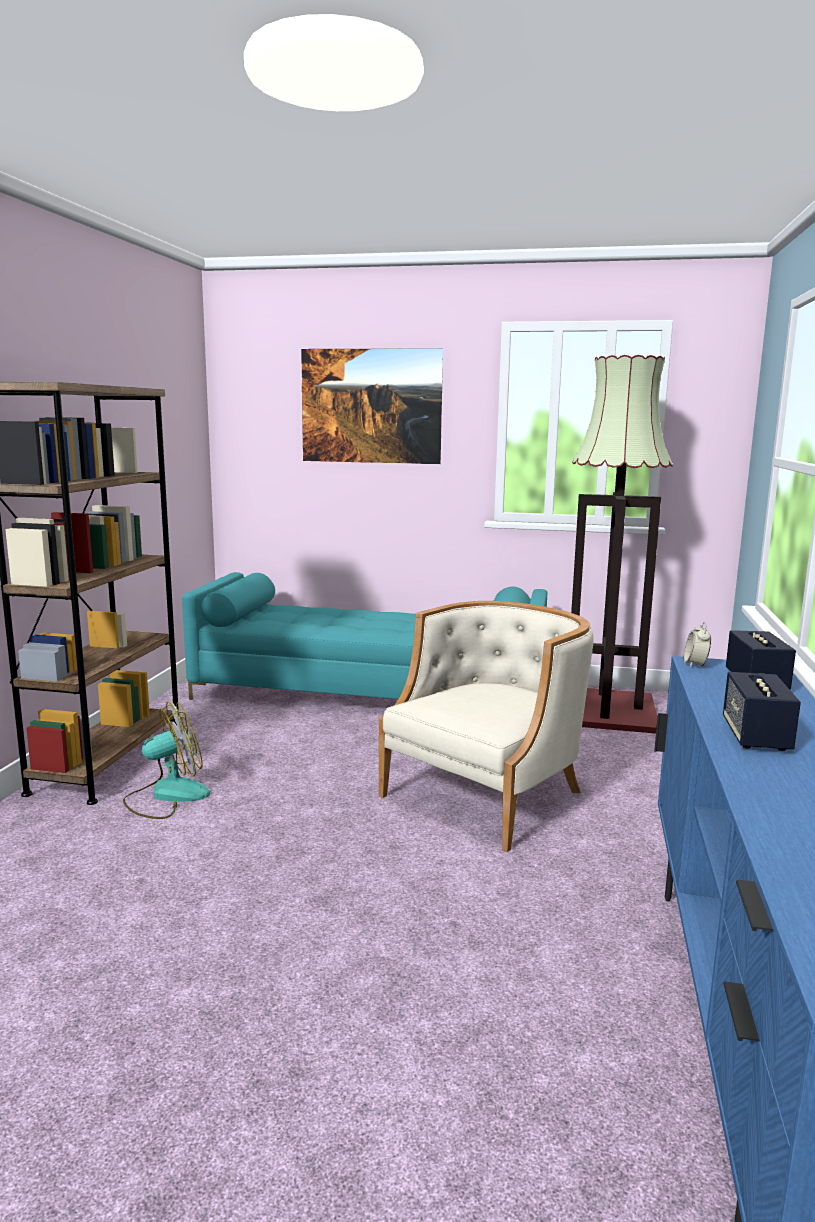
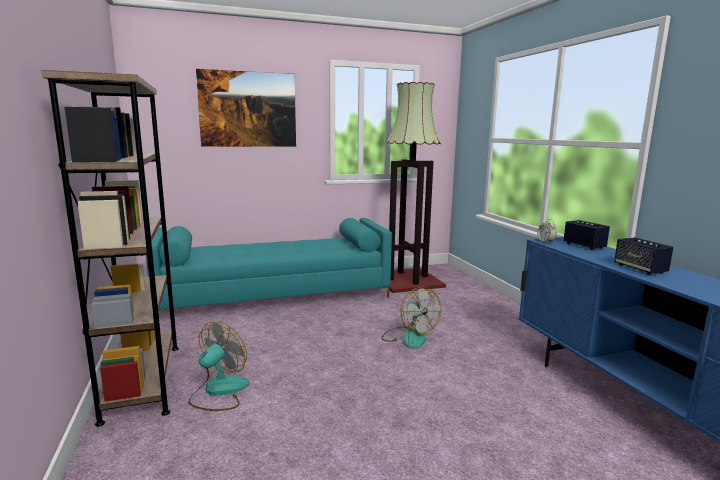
camera: 30 degrees left, 0 degrees up
beige armchair [379,601,594,852] -> fan [382,287,441,349]

